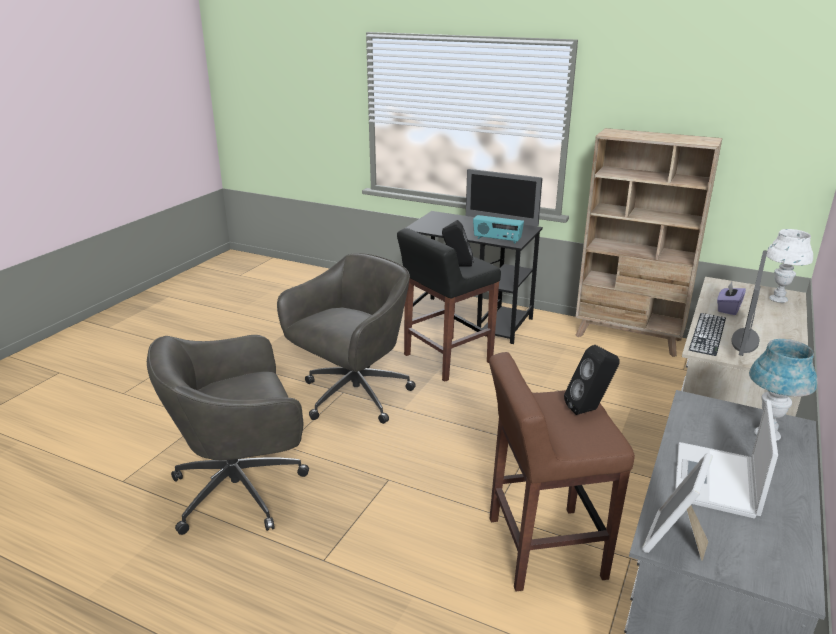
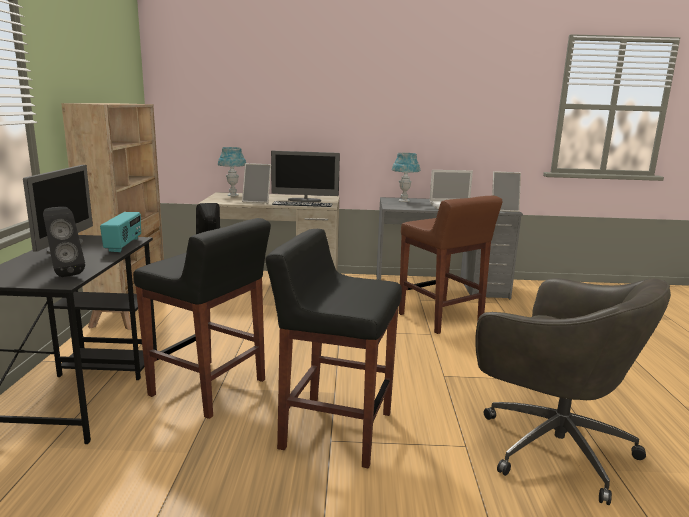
camera: 115 degrees left, 10 degrees down
grey office chair [277,253,416,424] -> black stool [265,229,402,469]
black speaker [564,345,620,415] -> black speaker moved to [43,207,85,277]
purple tissue box [717,282,746,315] -> picture frame [242,163,271,203]
white table lamp [766,229,813,303] -> blue table lamp [218,147,246,196]

